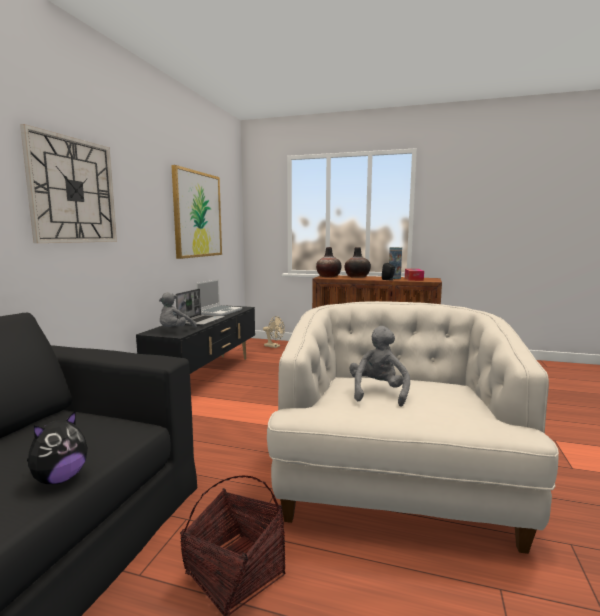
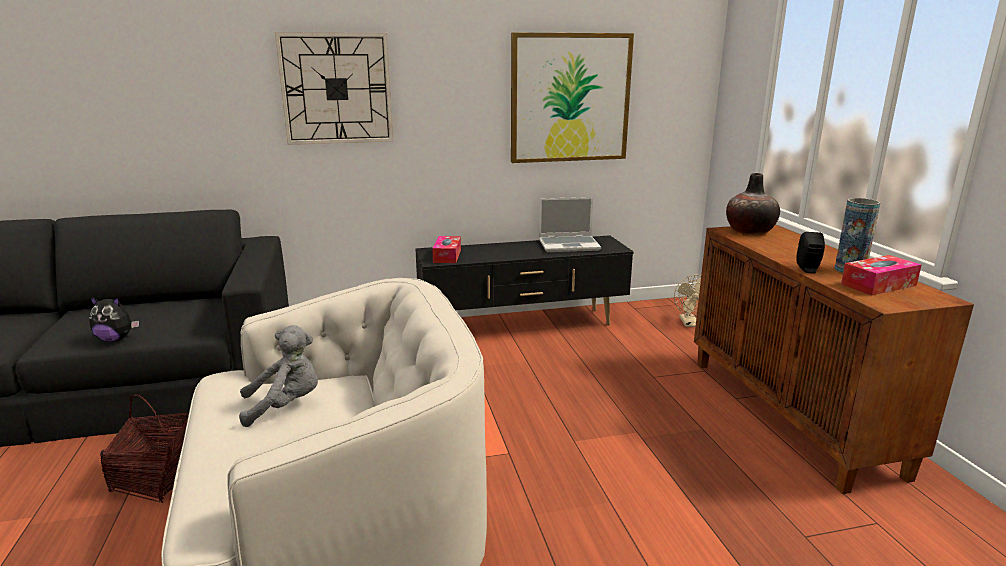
camera: 60 degrees right, 10 degrees up
grey plush toy [159,292,197,328] -> tissue box [432,236,461,263]
laptop [176,289,225,326] -> none
vase [345,247,371,278] -> none

